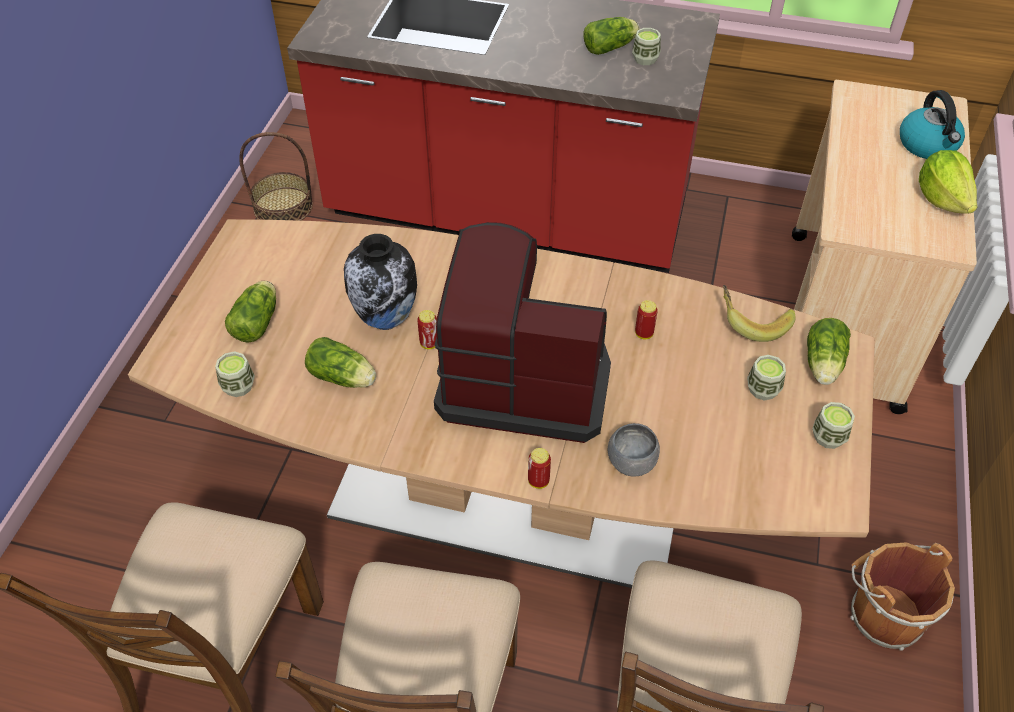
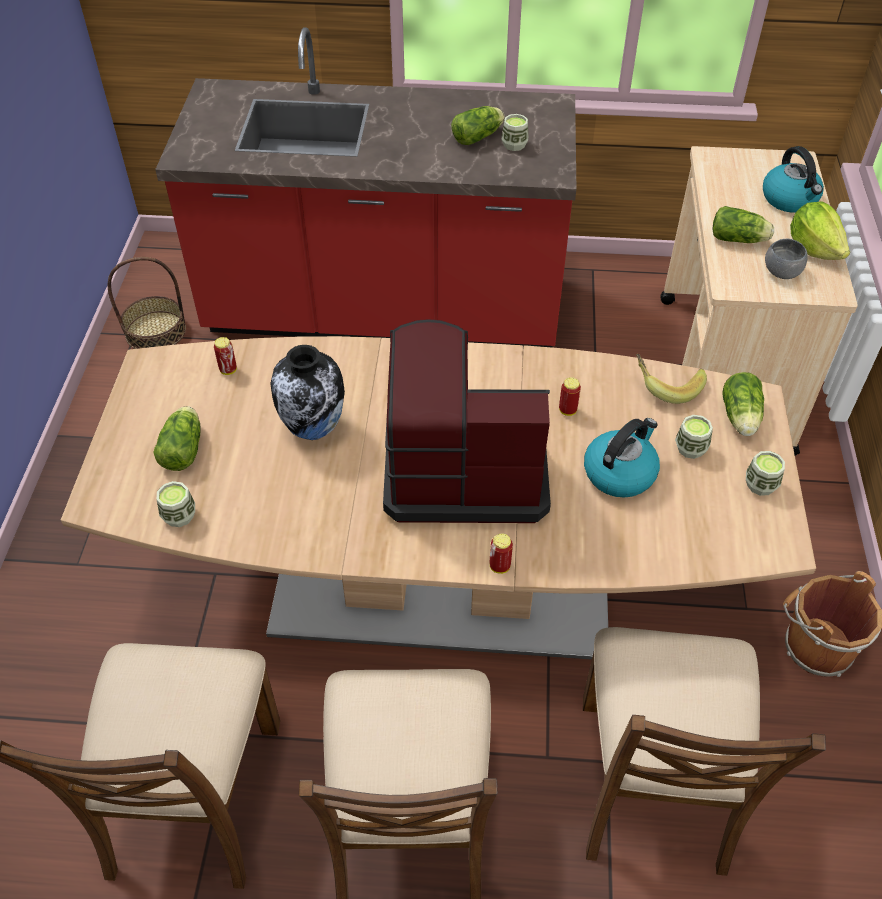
camera: 10 degrees left, 0 degrees up
lettuce [305,337,376,388] -> lettuce moved to [712,206,774,243]
can [417,310,437,349] -> can moved to [214,337,237,375]
grey bowl [608,423,660,477] -> grey bowl moved to [765,239,808,279]
none -> kettle [584,418,660,498]

